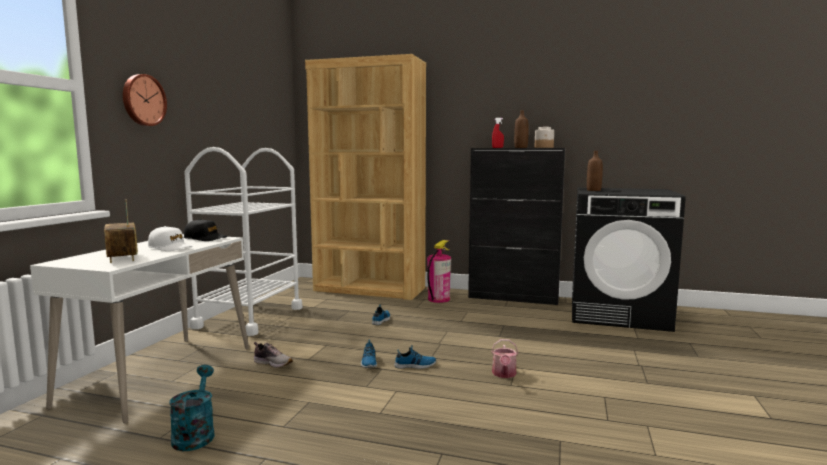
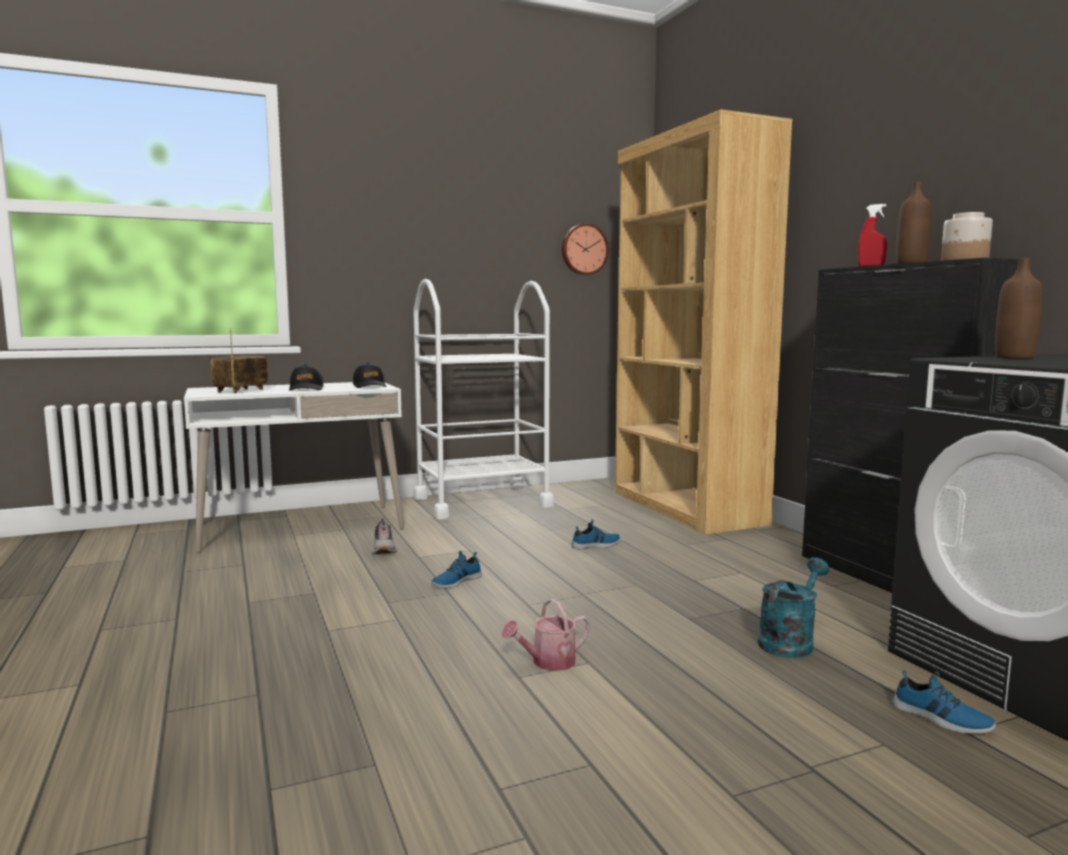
camera: 50 degrees right, 0 degrees up
wall clock [123,74,167,126] -> wall clock moved to [562,224,609,275]
white cap [148,226,193,251] -> black cap [289,364,324,391]
turquoise watering can [169,365,215,451] -> turquoise watering can moved to [758,557,830,658]
shoe [394,345,436,369] -> shoe moved to [893,670,996,734]
fire extinguisher [427,240,451,303] -> none

